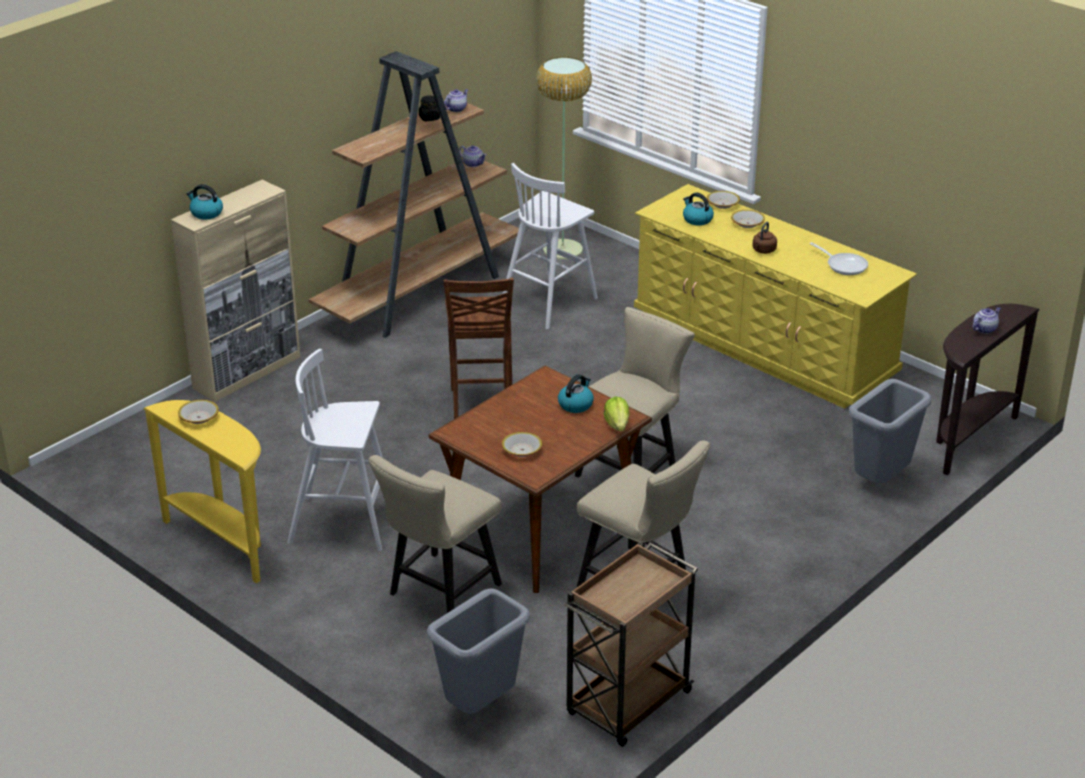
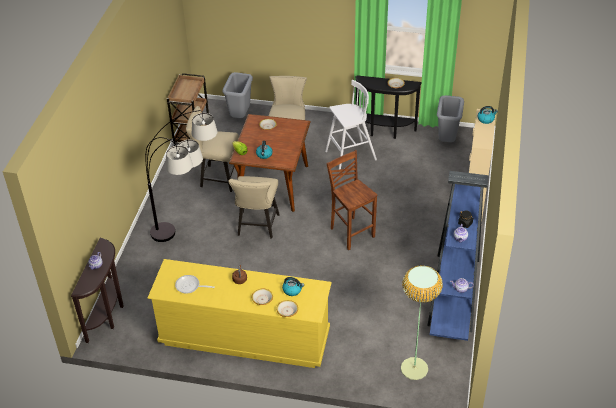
camera: 150 degrees right, 10 degrees up
yellow console table [144,400,261,584] -> black console table [355,75,422,139]
brown bookcase [309,51,519,338] -> blue bookcase [427,171,489,341]
white stool [503,163,598,329] -> none
grey trash can [849,379,932,483] -> grey trash can moved to [437,95,464,143]
none -> floor lamp [145,110,217,242]

